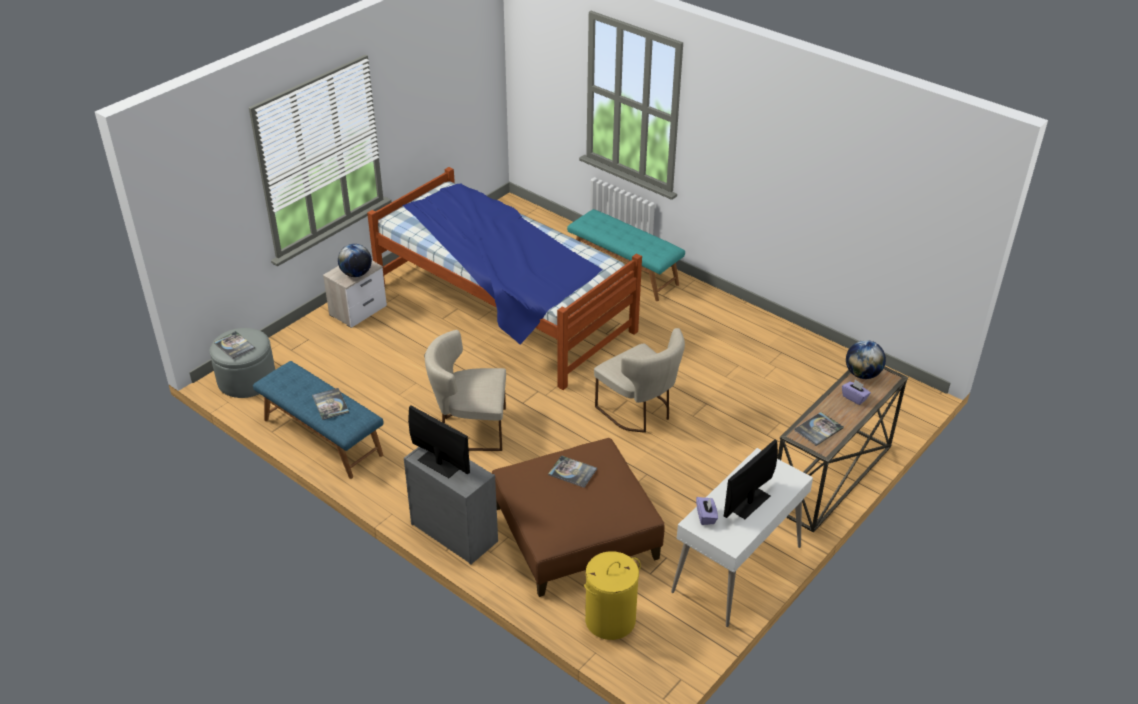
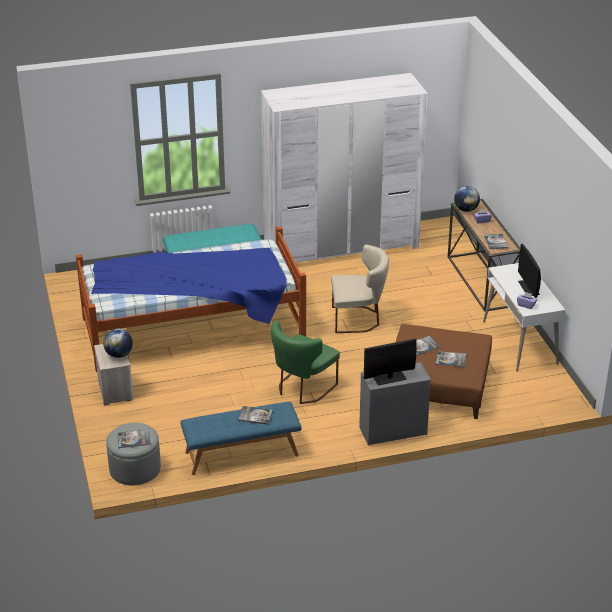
camera: 55 degrees left, 5 degrees down
beige chair [424,330,506,451] -> green chair [271,320,340,404]
yellow laundry basket [584,551,641,640] -> none
none -> white wardrobe [261,73,428,263]
none -> book [436,351,466,367]

